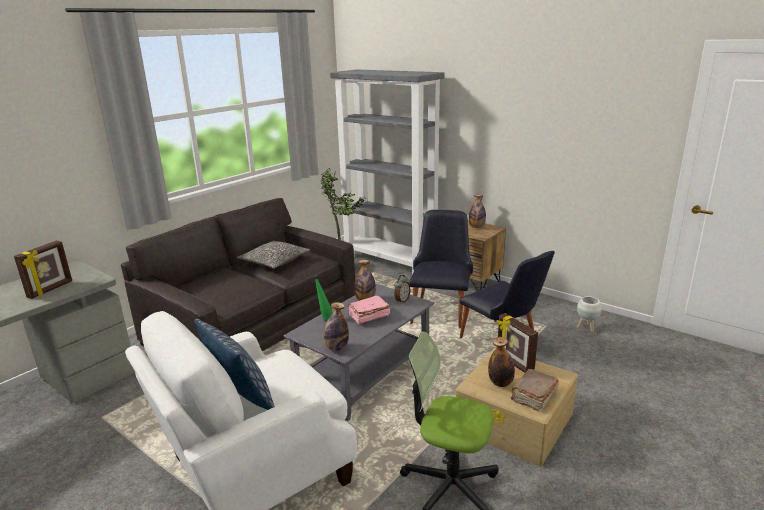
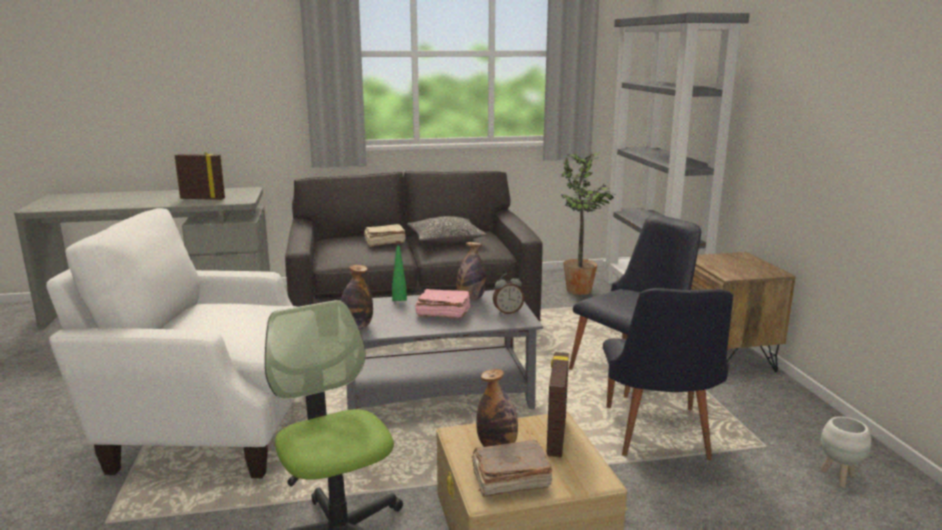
camera: 40 degrees right, 5 degrees down
picture frame [14,240,72,299] -> picture frame turned 150 degrees counterclockwise [174,153,225,200]
pillow [194,319,275,410] -> none
bottle [469,195,486,228] -> none
none -> beige book [364,224,406,247]

